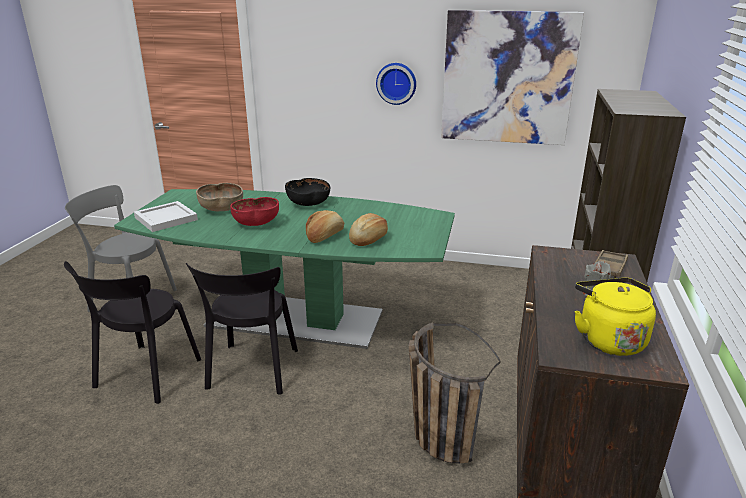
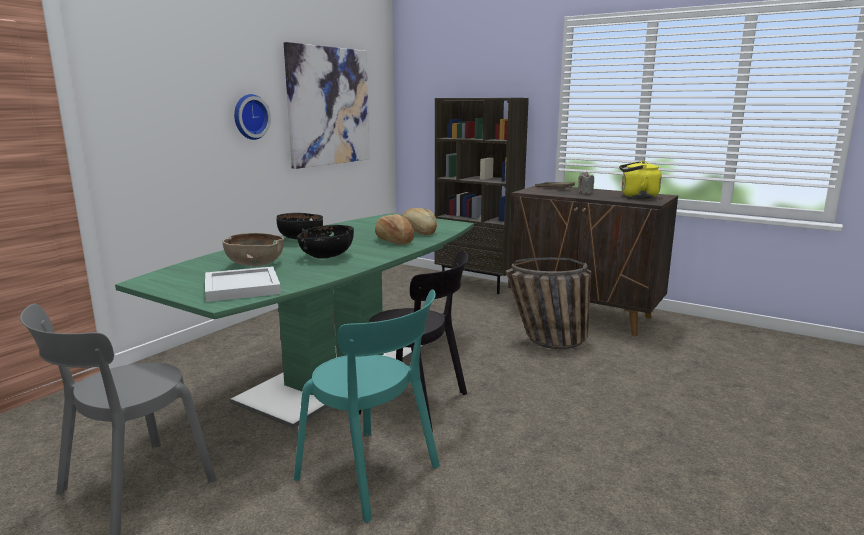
camera: 70 degrees left, 10 degrees down
black chair [64,261,201,404] -> turquoise chair [294,289,440,523]
red bowl [230,197,279,226] -> black bowl [297,225,354,258]

